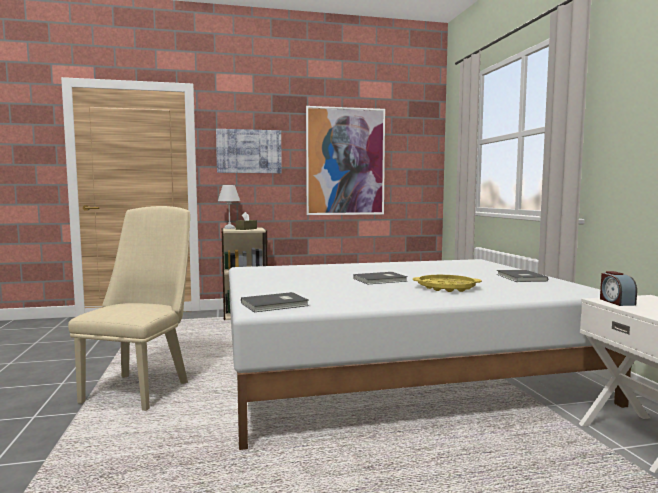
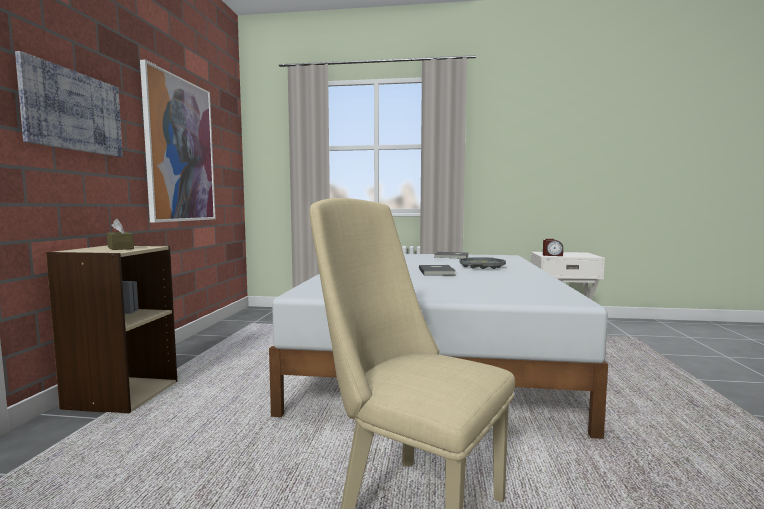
camera: 70 degrees left, 0 degrees up
white table lamp [218,185,240,229] -> none
grey book [241,292,309,312] -> none
yellow tray [413,275,482,292] -> grey tray [459,257,506,269]

